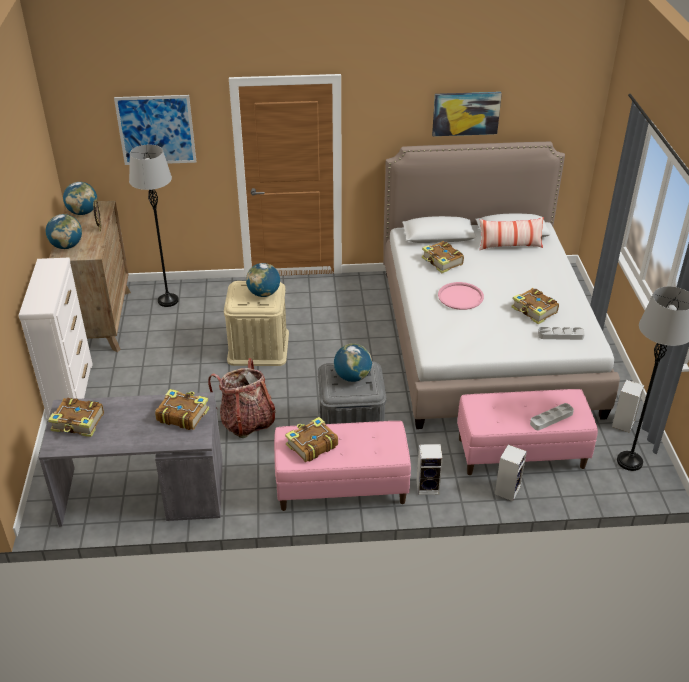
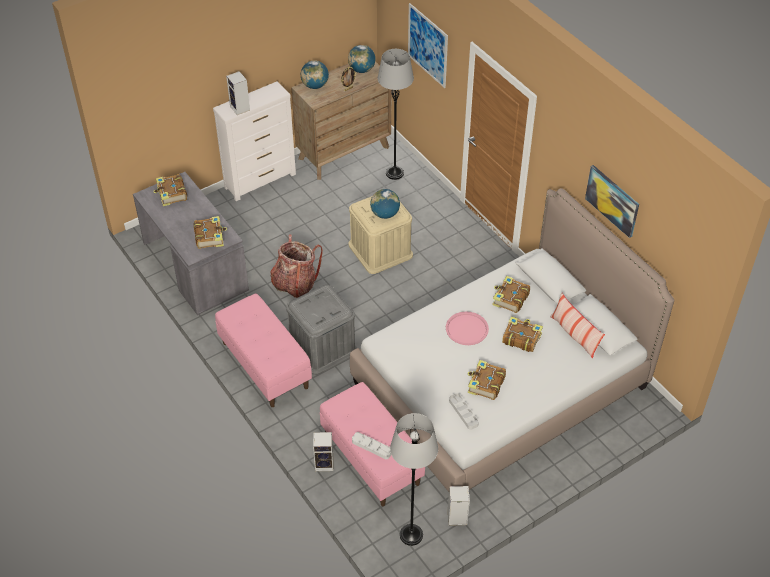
camera: 60 degrees right, 10 degrees up
book [285,417,338,462] -> book moved to [502,316,543,352]
globe [334,344,372,382] -> none
speaker [417,444,443,495] -> speaker moved to [226,71,250,115]

